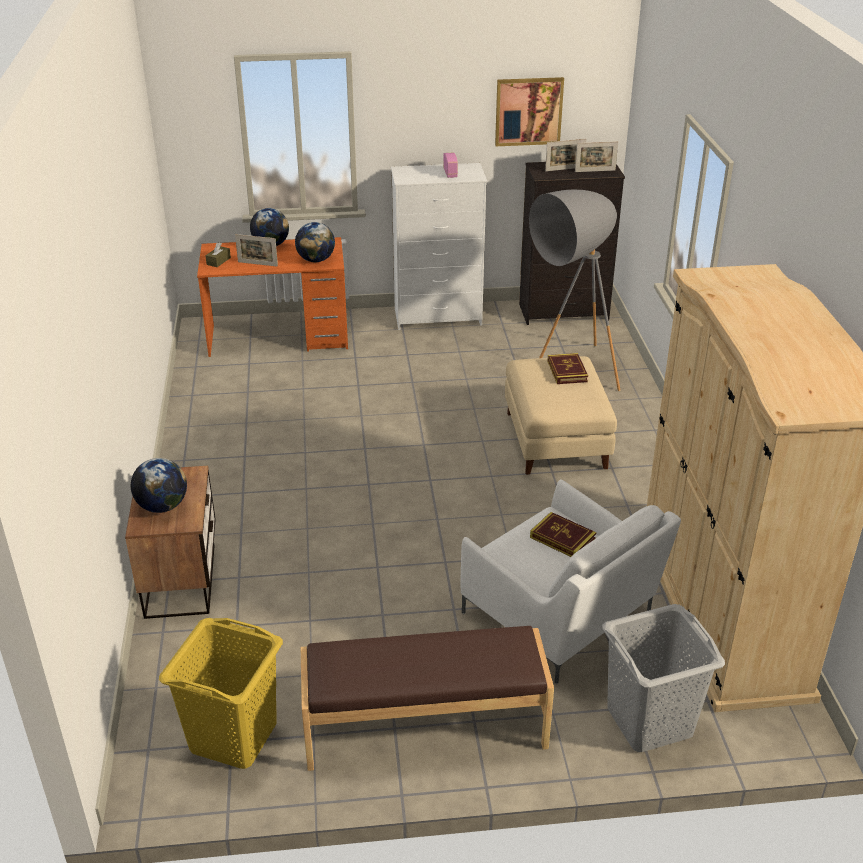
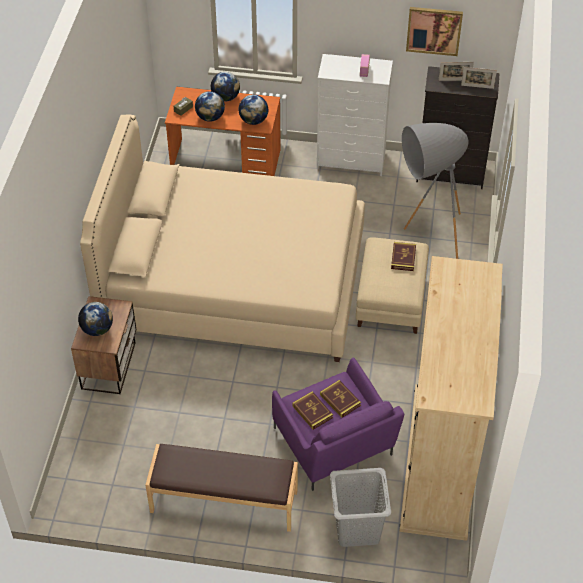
camera: 15 degrees right, 15 degrees up
yellow laundry basket [159,618,283,769] -> none
picture frame [235,234,278,267] -> globe [195,91,225,122]
white armchair [460,479,681,684] -> purple armchair [272,358,404,491]
none -> beige bed [80,114,365,362]
none -> book [292,391,333,430]

